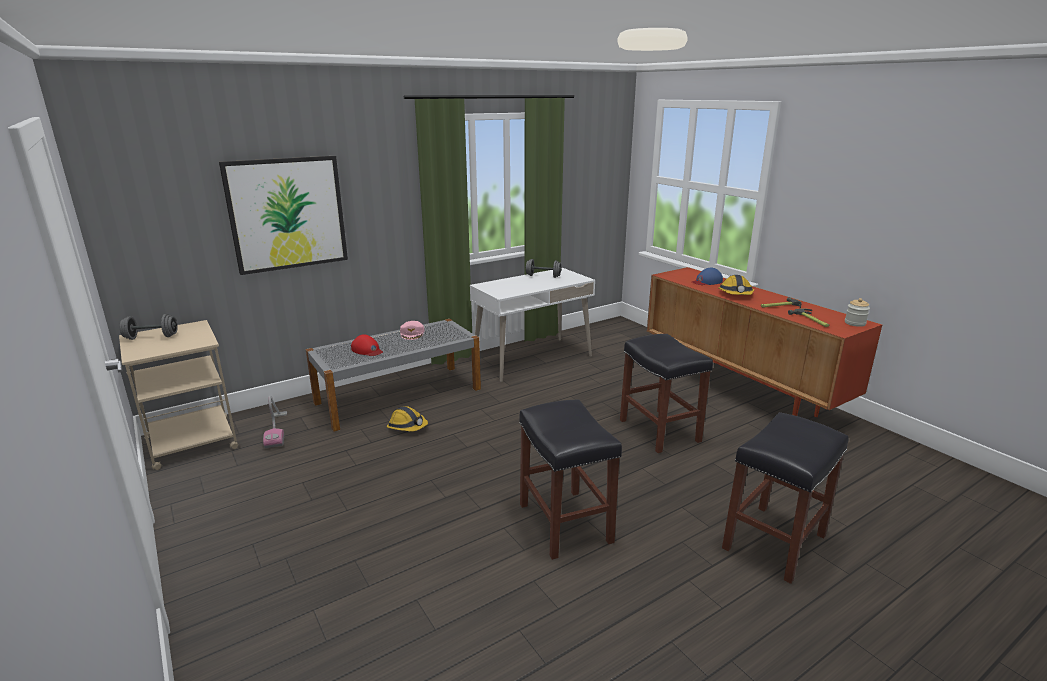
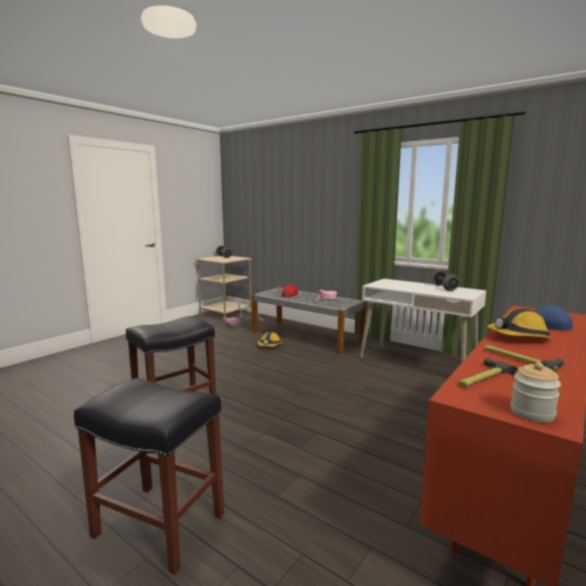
camera: 70 degrees right, 10 degrees down
picture [219,156,348,275] -> none
black stool [620,334,713,453] -> none

